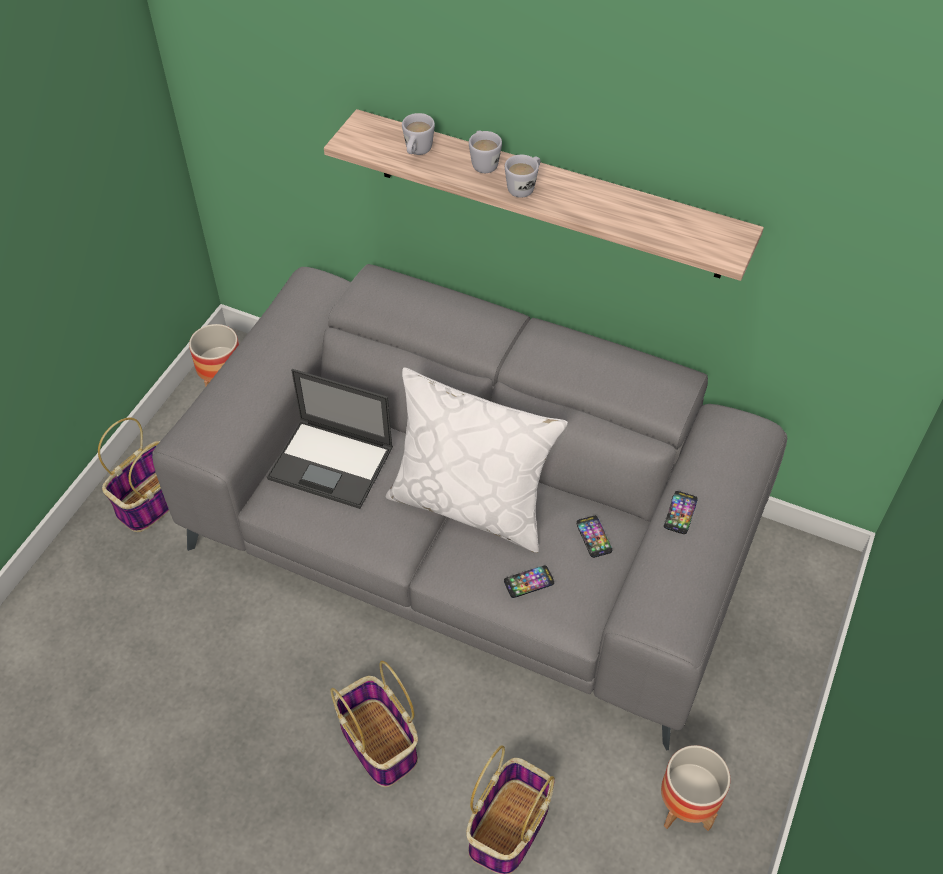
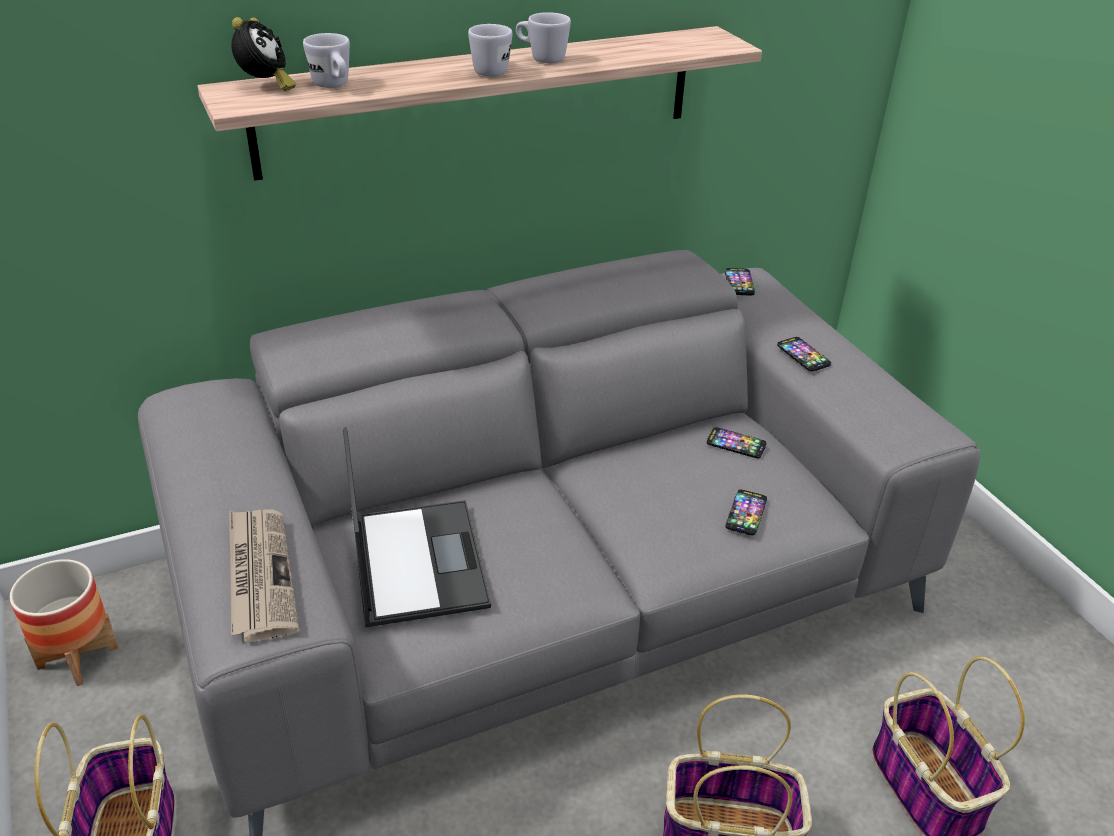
camera: 50 degrees left, 15 degrees down
laptop [267,369,393,509] -> laptop turned 75 degrees counterclockwise [343,427,491,627]
white pillow [386,367,568,553] -> none
white mug [469,130,502,173] -> white mug moved to [516,12,571,63]
planter [661,745,730,831] -> none
none -> newspaper [229,509,299,642]
none -> alarm clock [231,17,296,91]
none -> phone [725,268,755,296]

